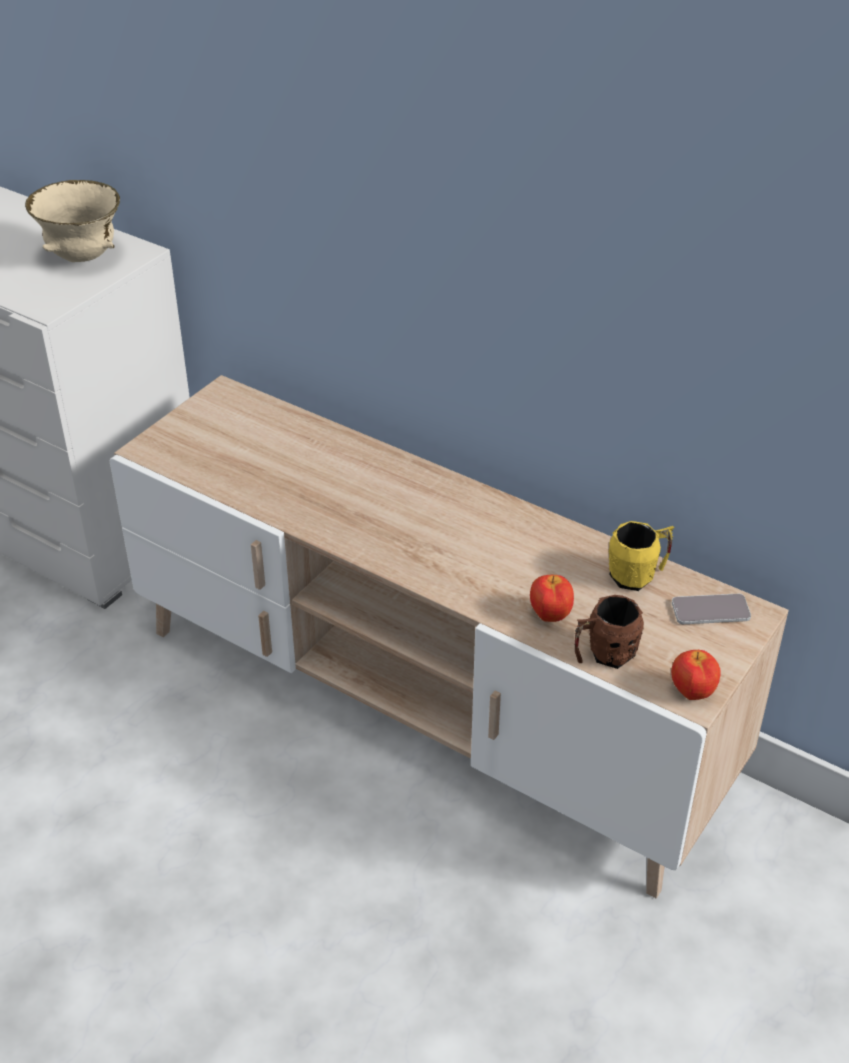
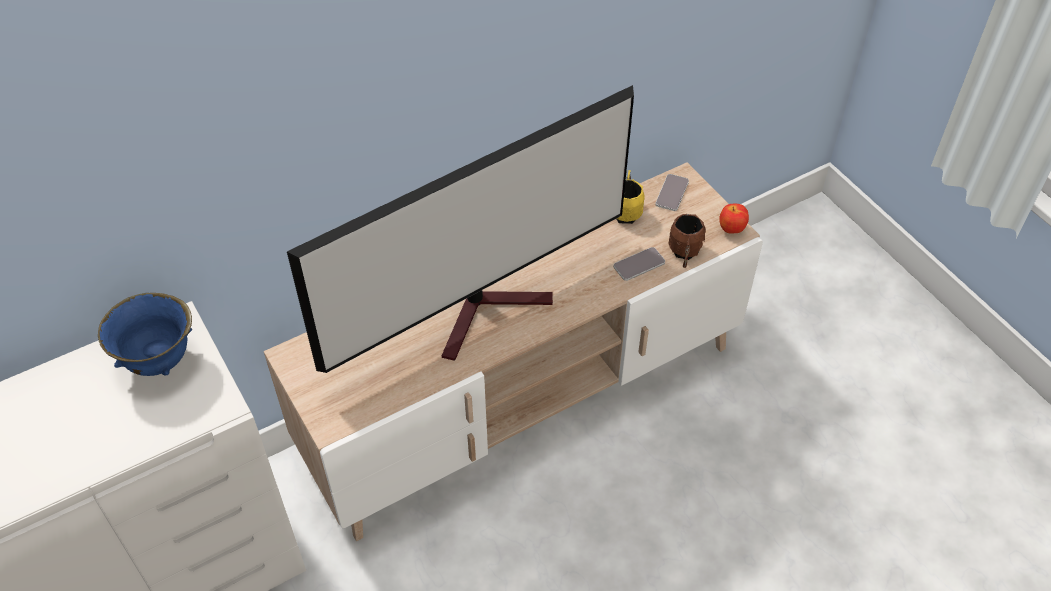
camera: 65 degrees left, 10 degrees up
beige bowl [25,180,120,262] -> blue bowl [98,293,192,376]
apple [530,575,574,622] -> phone [614,247,665,281]
none -> television [287,85,634,373]

